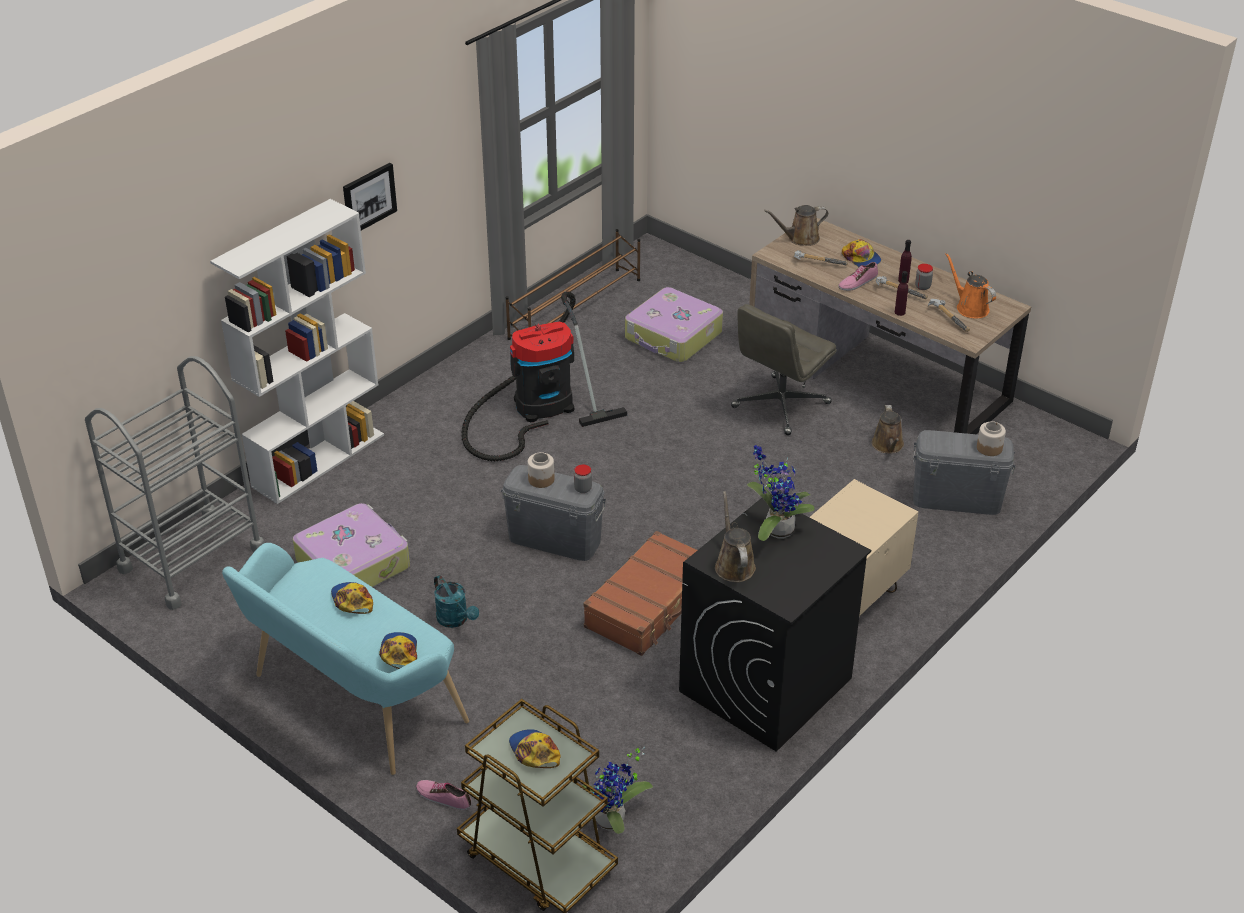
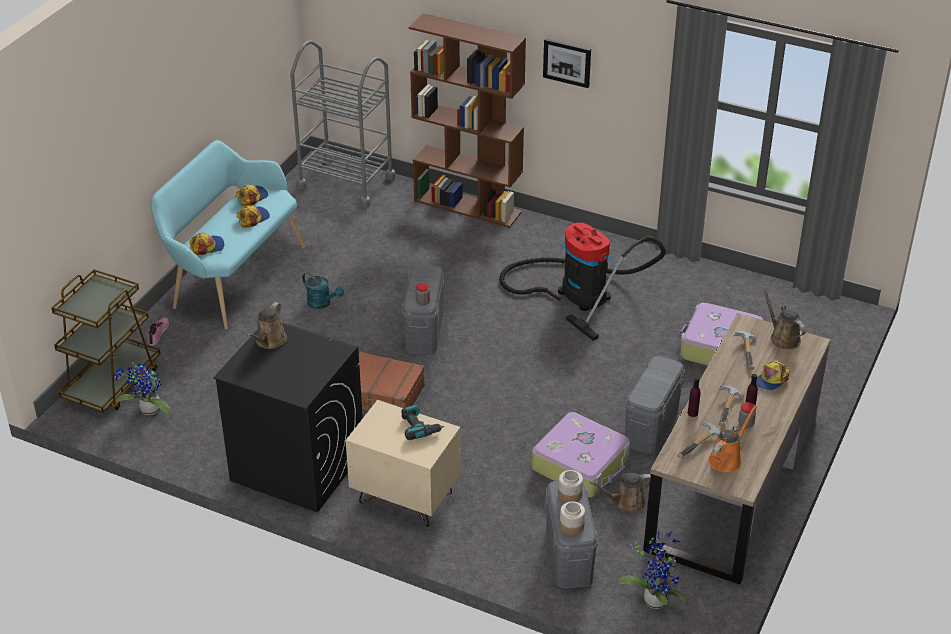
camera: 75 degrees right, 0 degrees up
white bookcase [210,199,384,504] -> brown bookcase [409,13,526,228]
suitcase [293,503,410,587] -> suitcase moved to [532,412,630,497]
turquoise watering can [434,575,479,628] -> turquoise watering can turned 90 degrees counterclockwise [302,272,344,309]
brown shoe rack [506,229,640,340] -> none
cap [509,729,561,768] -> cap moved to [236,185,268,207]
jar [528,452,554,488] -> jar moved to [558,470,583,502]
brown watering can [715,491,756,582] -> brown watering can turned 135 degrees clockwise [247,302,287,349]
grey office chair [731,304,837,435] -> grey storage box [625,356,685,454]
potted plant [747,445,815,541] -> potted plant moved to [618,531,687,609]
shoe [838,262,878,291] -> none
none -> power drill [402,405,444,440]

